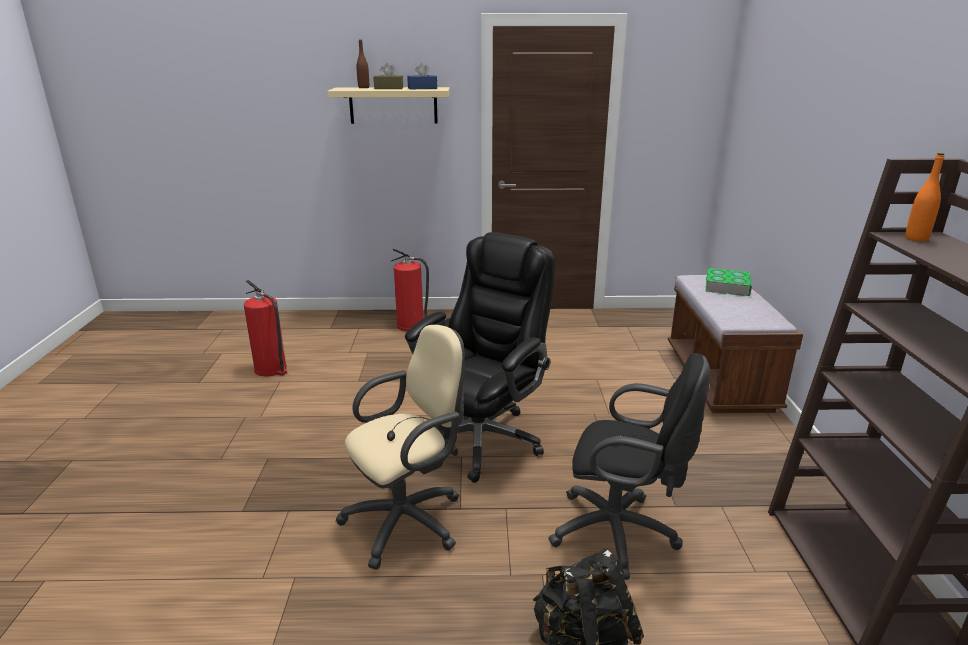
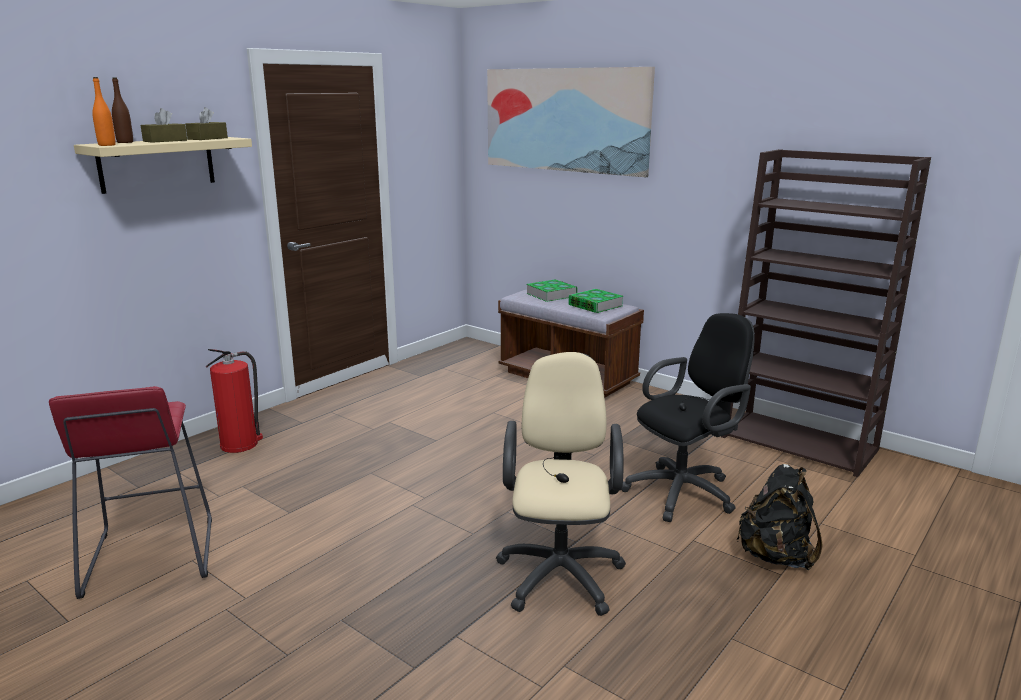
camera: 50 degrees left, 5 degrees down
fire extinguisher [244,280,287,376] -> red stool [49,386,212,599]
black office chair [405,232,555,483] -> none
blue tissue box [407,63,437,89] -> brown tissue box [186,107,228,140]
orange bottle [905,153,944,241] -> orange bottle moved to [92,77,116,146]
none -> picture [487,67,655,177]
none -> book [568,289,623,313]

